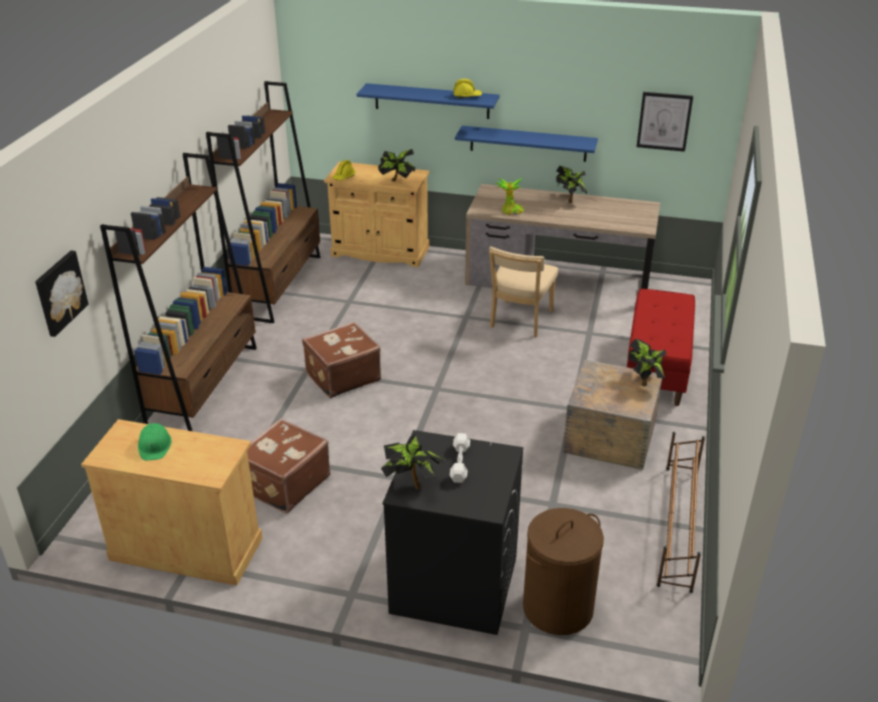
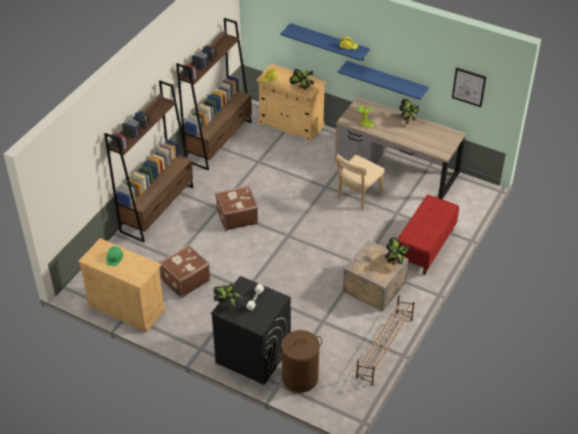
camera: 15 degrees right, 10 degrees up
picture [35,250,88,337] -> none

